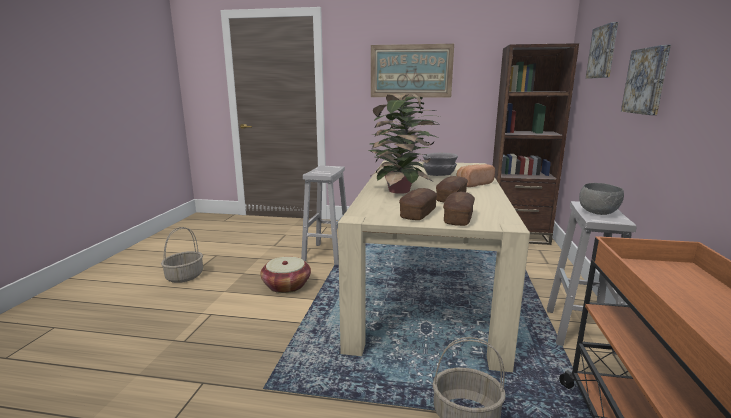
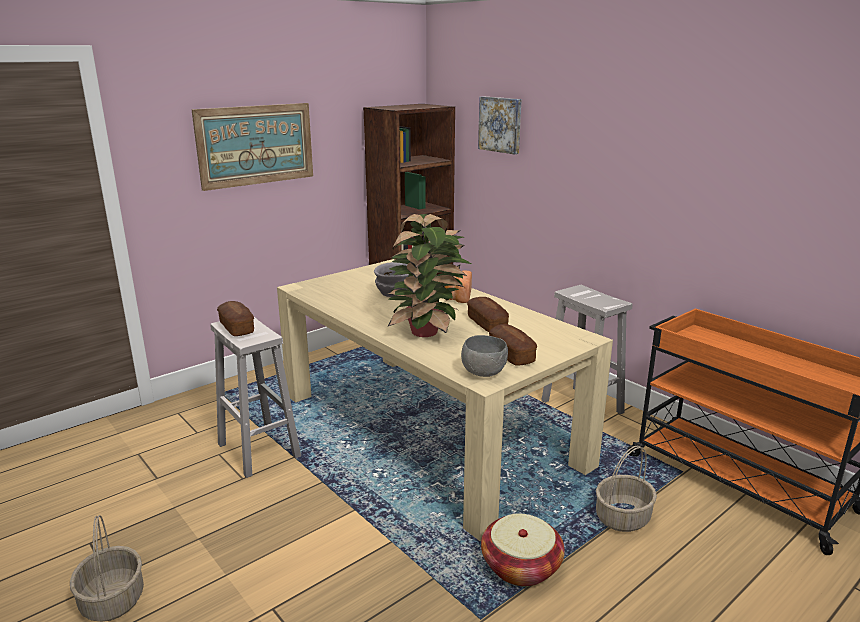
camera: 50 degrees left, 5 degrees up
basket [261,257,311,293] -> basket moved to [481,513,565,587]
bread [443,192,475,226] -> bread moved to [217,301,254,336]
grey bowl [579,183,624,215] -> grey bowl moved to [461,335,508,377]
picture [621,45,671,115] -> none

